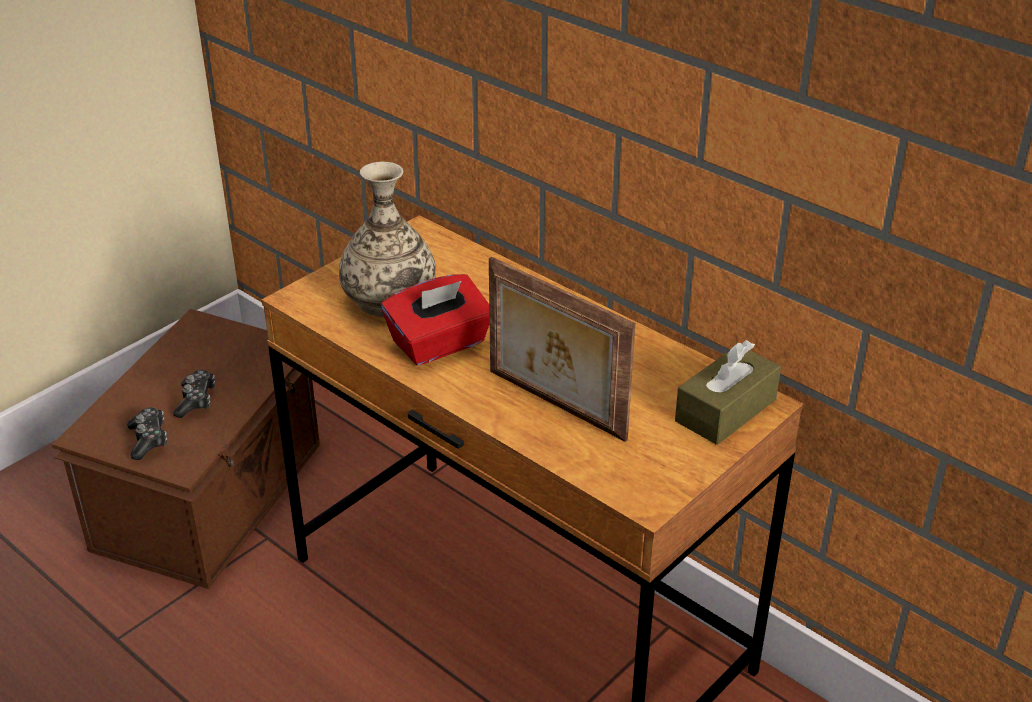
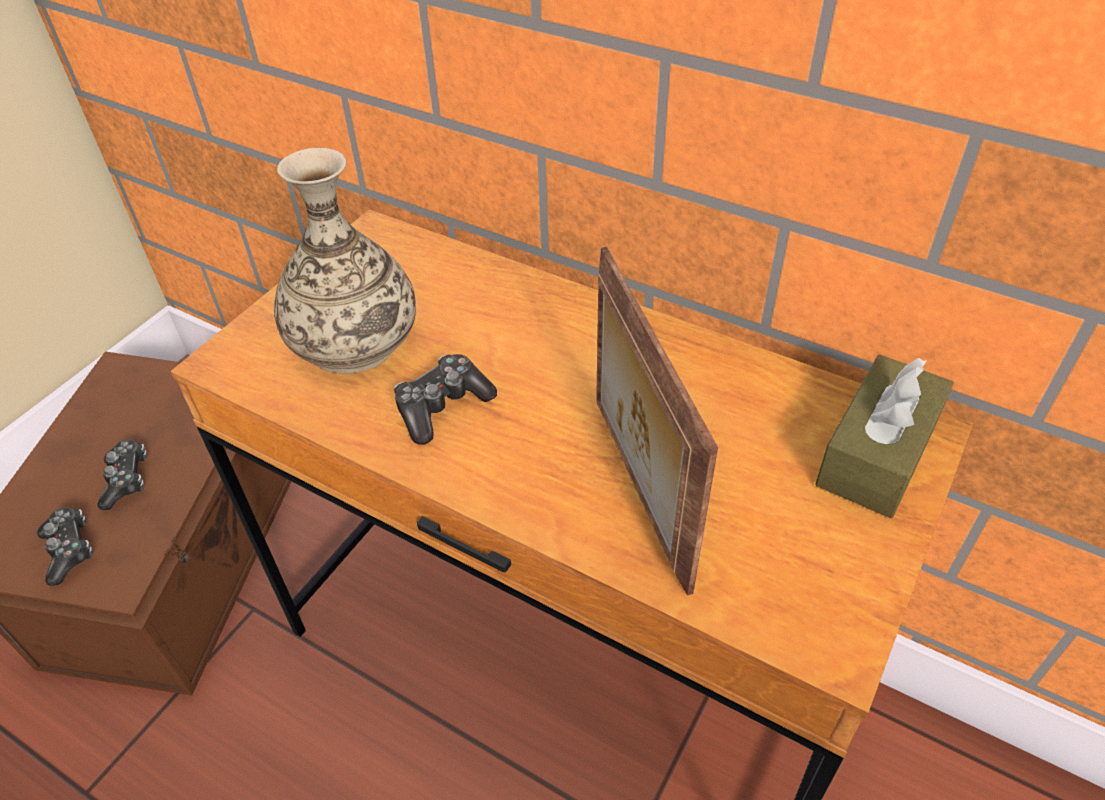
camera: 10 degrees left, 10 degrees up
red tissue box [381,274,490,365] -> game controller [394,354,497,445]
picture frame [489,257,635,442] -> picture frame turned 45 degrees clockwise [596,247,718,596]

